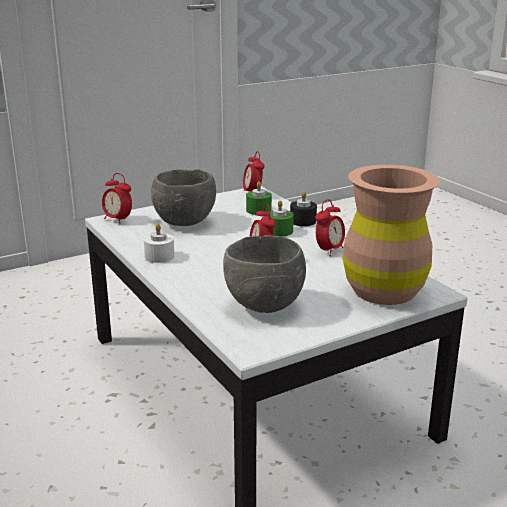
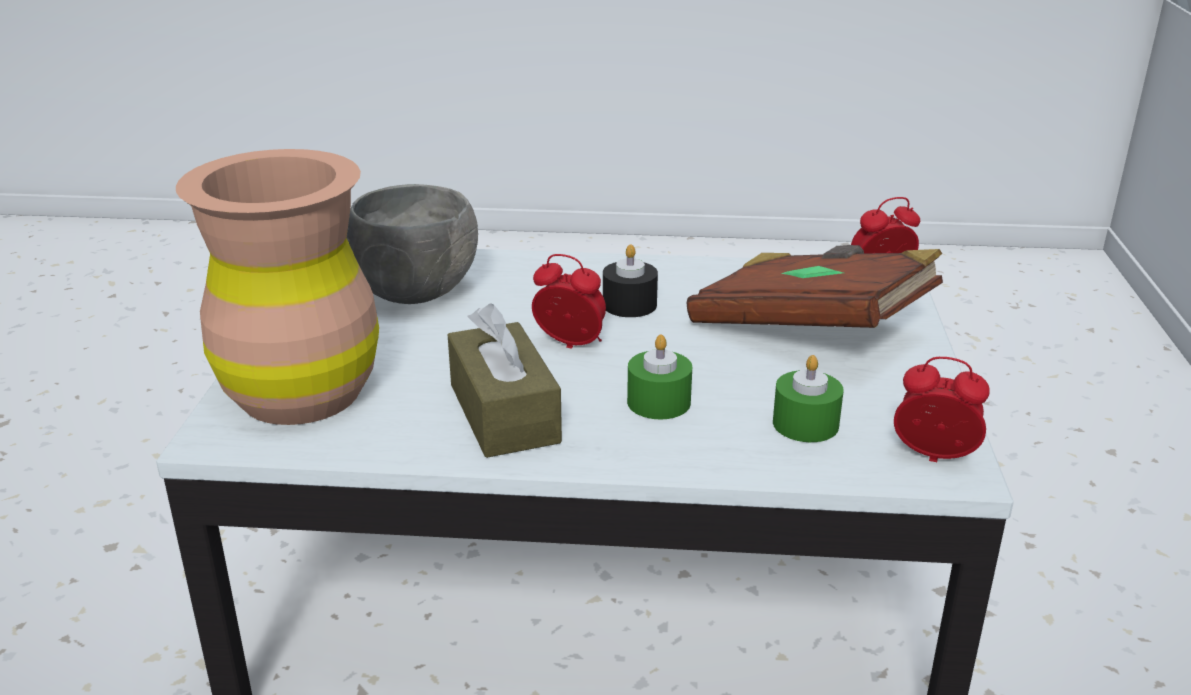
camera: 125 degrees right, 5 degrees up
white candle [144,223,175,263] -> none
grey bowl [151,169,216,226] -> brown book [687,245,943,328]
black candle [290,191,317,226] -> black candle moved to [603,244,658,317]
alarm clock [315,199,345,256] -> brown tissue box [448,303,562,458]

